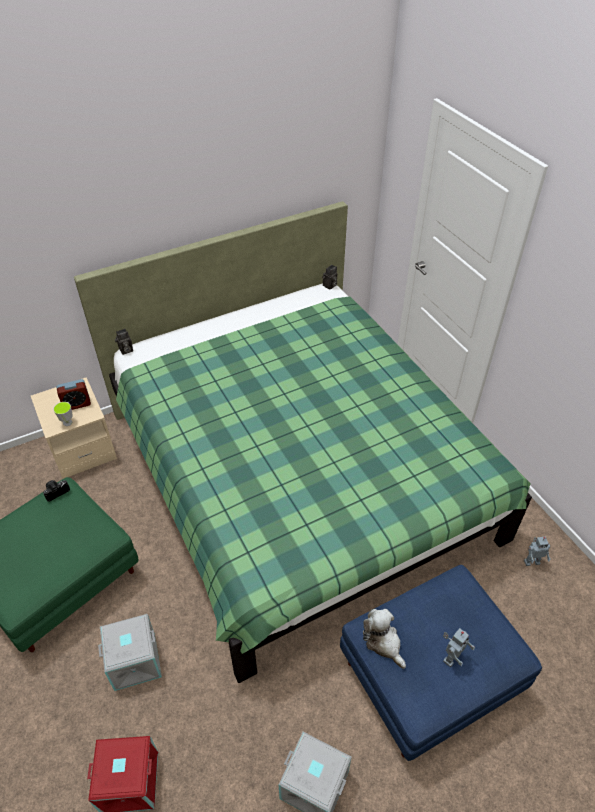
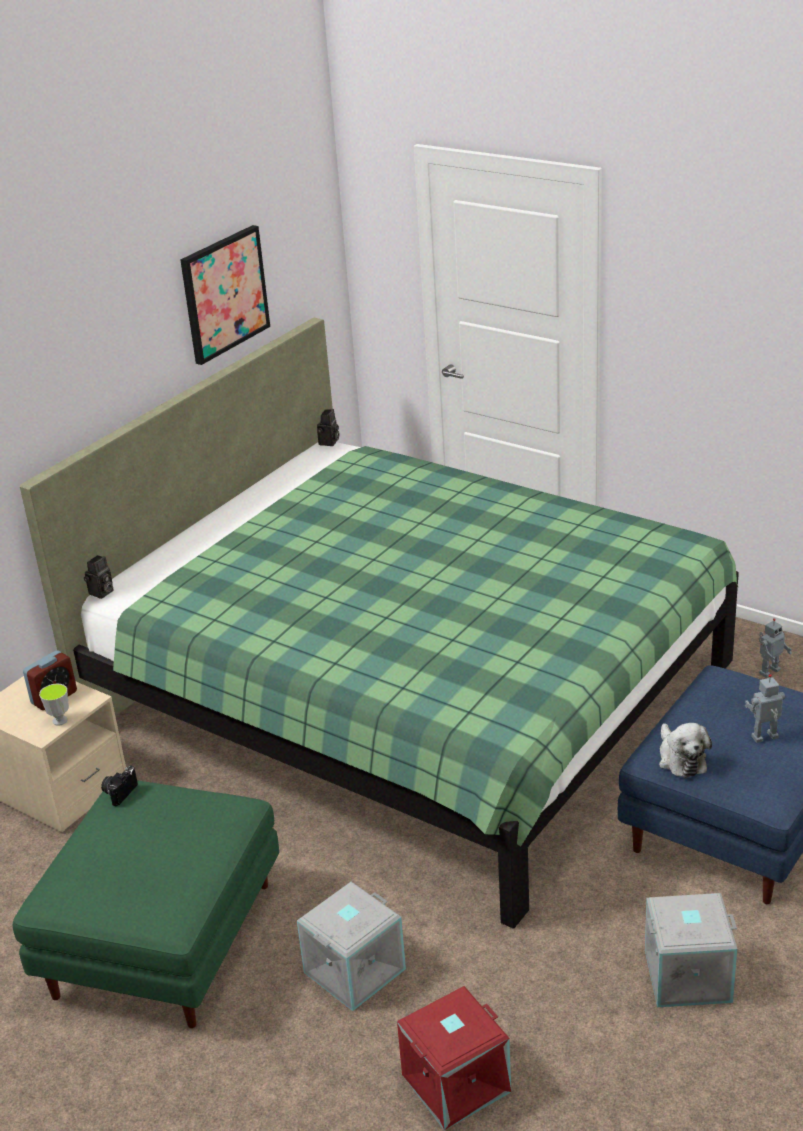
camera: 25 degrees left, 15 degrees down
plush toy [363,609,406,669] -> plush toy turned 135 degrees counterclockwise [659,723,712,778]
toy robot [443,628,475,667] -> toy robot turned 120 degrees counterclockwise [745,674,785,743]
none -> picture [180,225,270,365]

